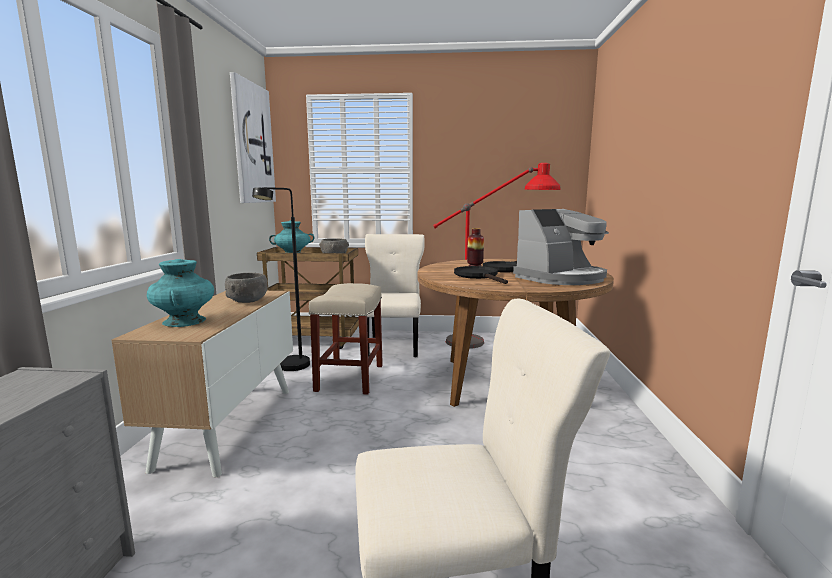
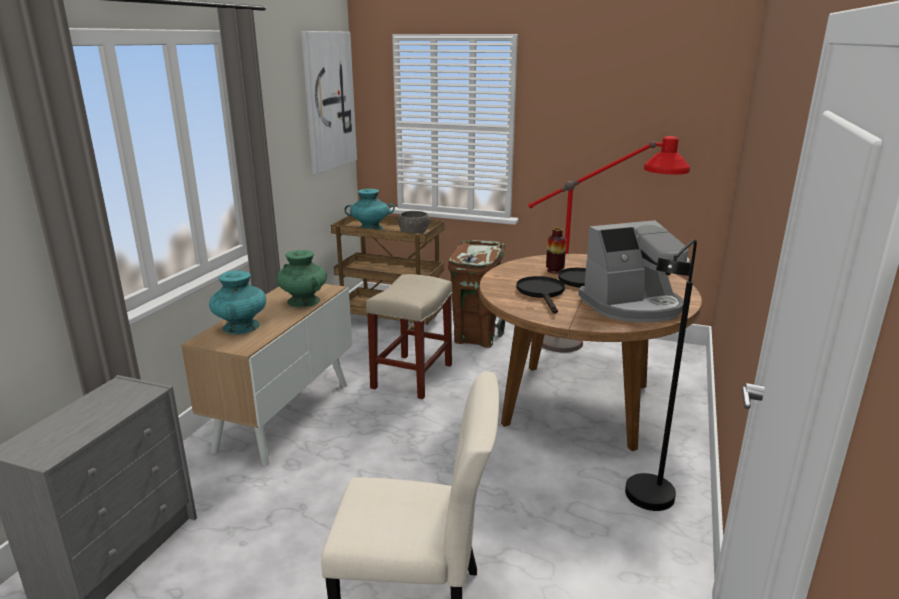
camera: 15 degrees right, 10 degrees up
grey bowl [225,273,268,303] -> green vase [277,250,327,307]
black floor lamp [252,187,310,371] -> black floor lamp moved to [625,239,697,511]
beige chair [365,234,424,357] -> brown trash can [448,240,505,348]

